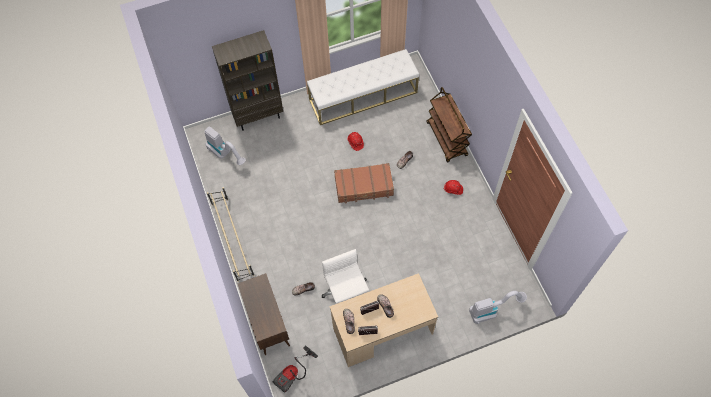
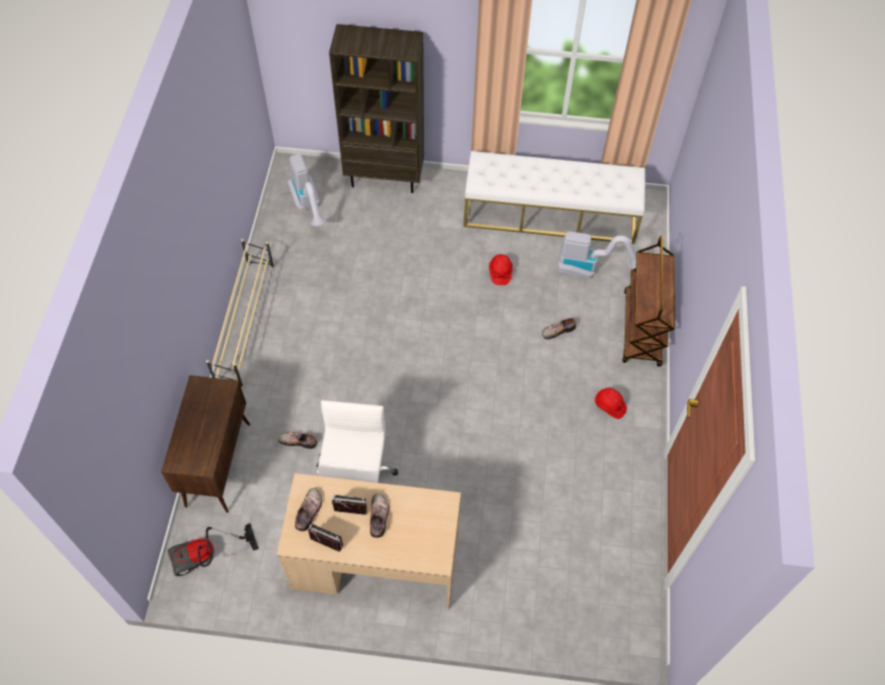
camera: 25 degrees right, 5 degrees down
brown suitcase [334,163,394,203] -> none
vacuum cleaner [469,291,527,324] -> vacuum cleaner moved to [557,231,636,278]

